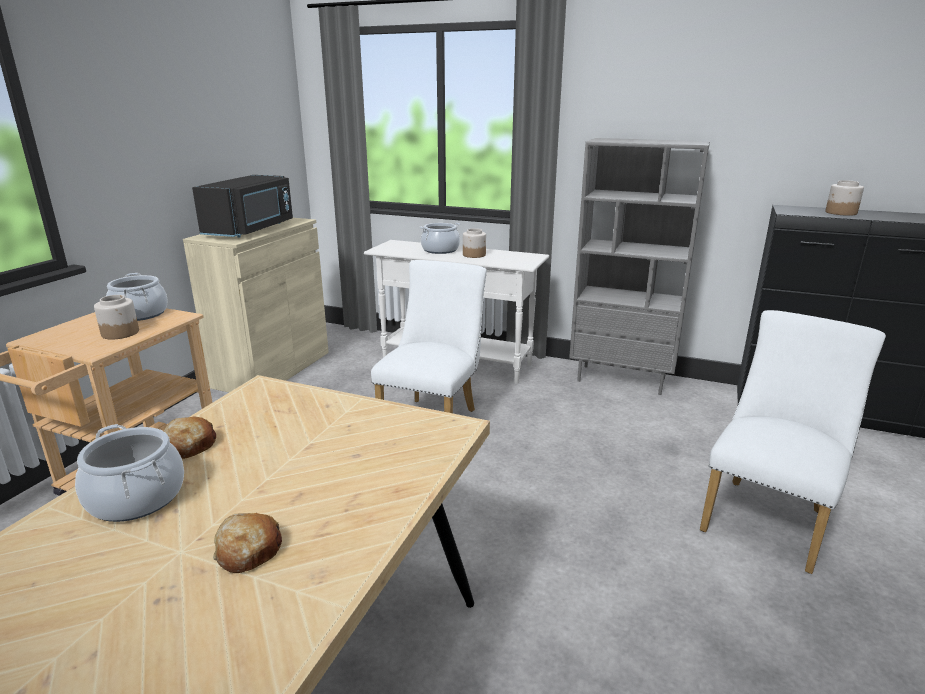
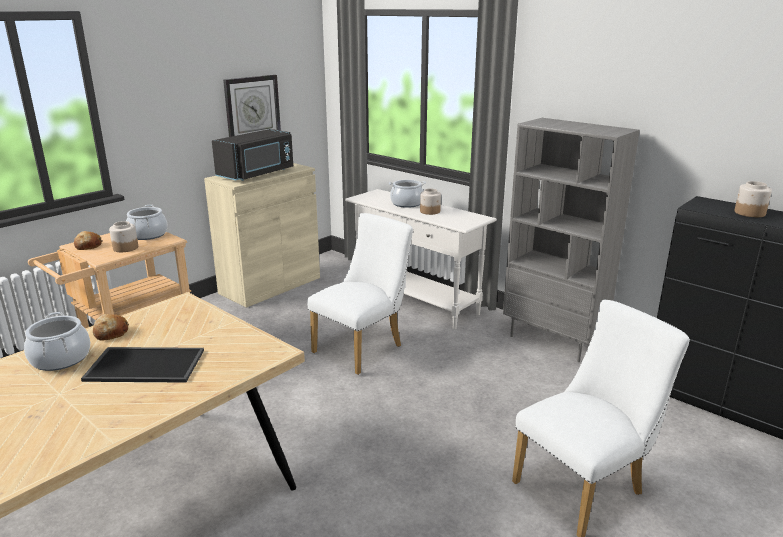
camera: 20 degrees right, 0 degrees up
bread [213,513,282,573] -> bread moved to [74,231,103,250]
none -> tray [81,347,204,383]
none -> wall clock [223,75,281,137]

